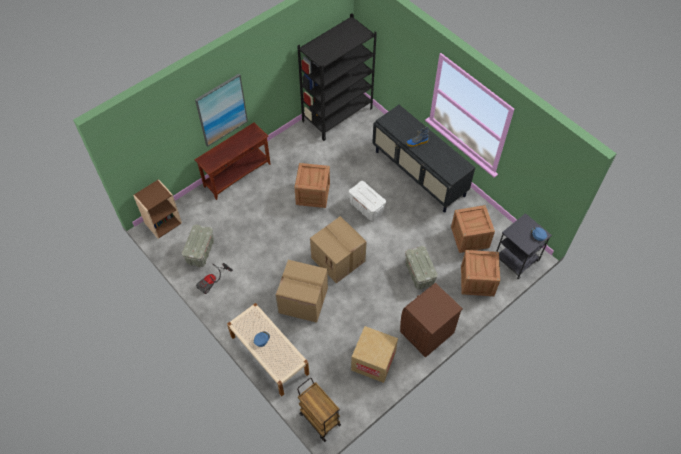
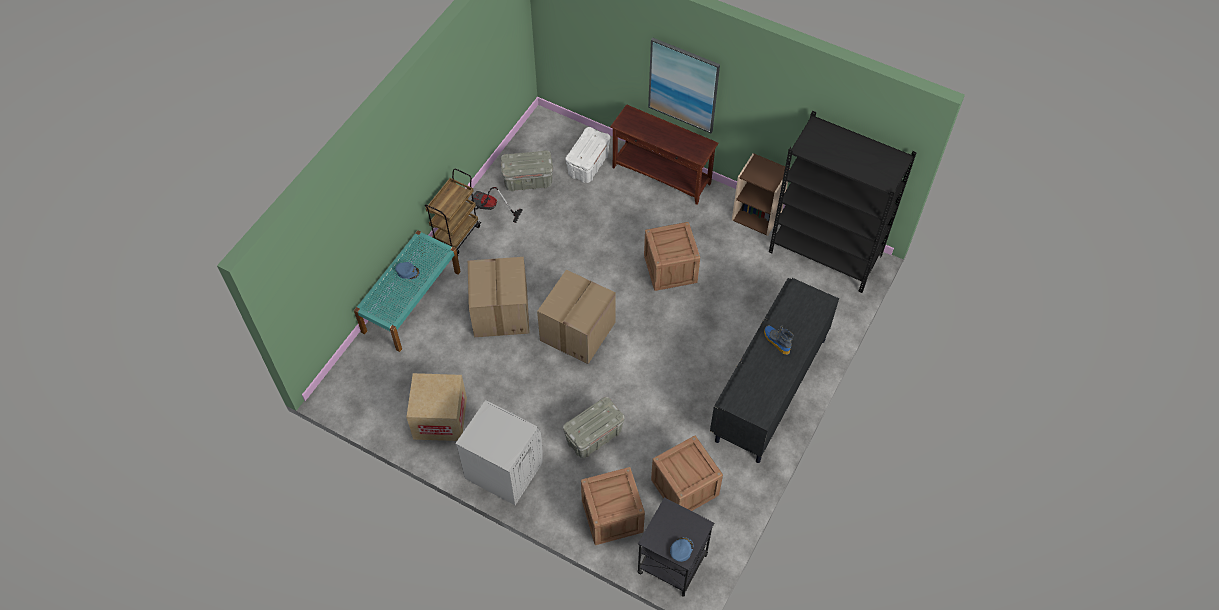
camera: 70 degrees right, 0 degrees up
brown bookcase [133,179,182,239] -> brown bookcase moved to [732,153,790,236]
beige bench [227,303,309,397] -> turquoise bench [354,230,461,352]
brown cart [297,378,341,442] -> brown cart moved to [425,169,482,255]
white storage box [349,181,386,221] -> white storage box moved to [565,127,610,183]
brown washing machine [400,283,463,358] -> white washing machine [455,400,543,505]

